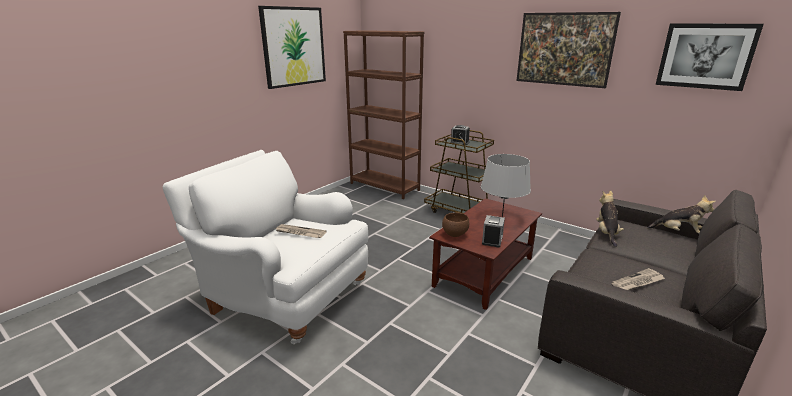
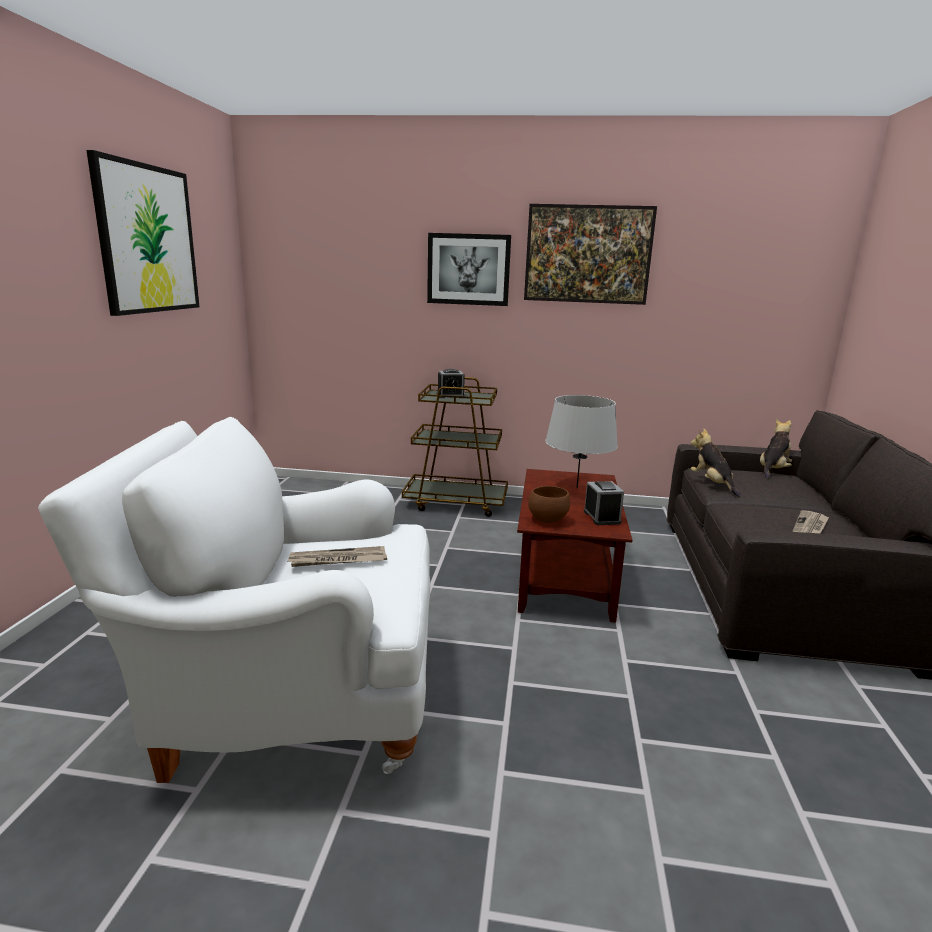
camera: 30 degrees left, 5 degrees down
brown bookcase [343,30,424,199] -> none
plush toy [647,195,716,234] -> plush toy turned 45 degrees counterclockwise [760,419,792,479]
picture [655,24,764,91] -> picture moved to [427,233,511,306]

